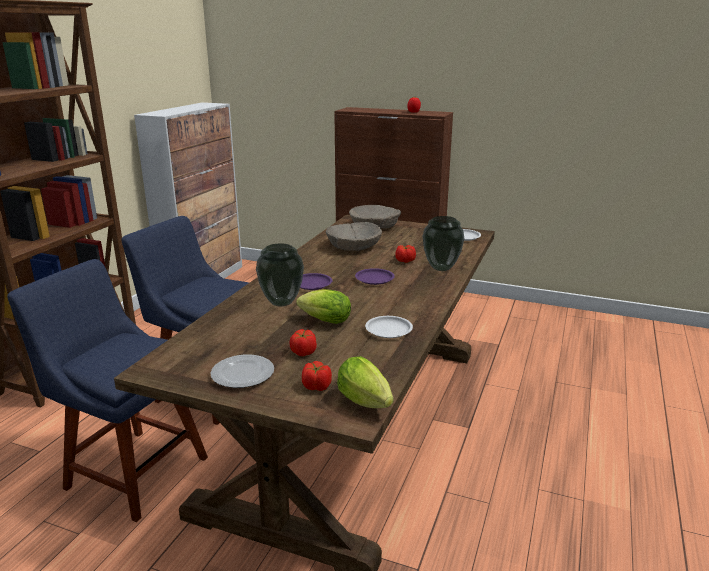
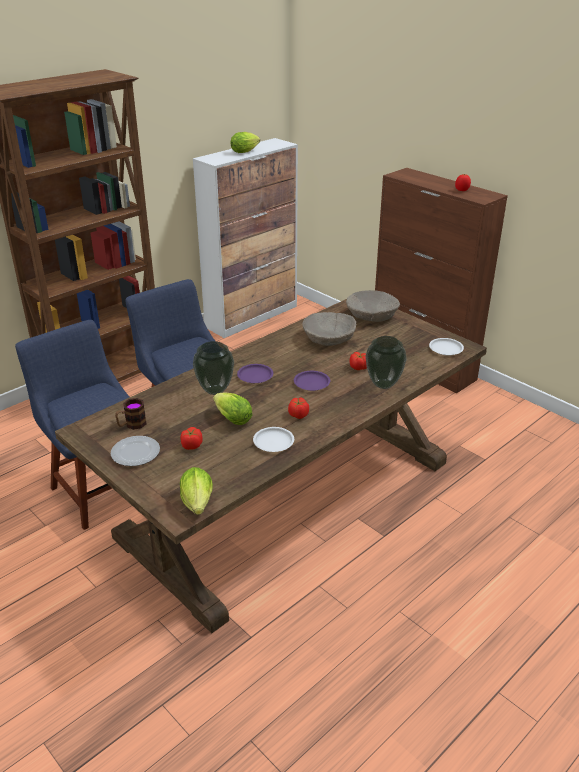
camera: 25 degrees right, 10 degrees up
tomato [302,361,332,391] -> tomato moved to [288,397,309,419]
none -> mug [115,398,147,430]
none -> lettuce [230,132,260,153]

